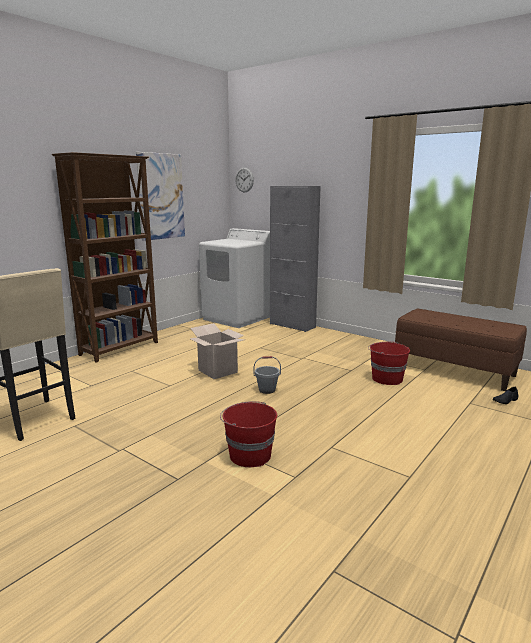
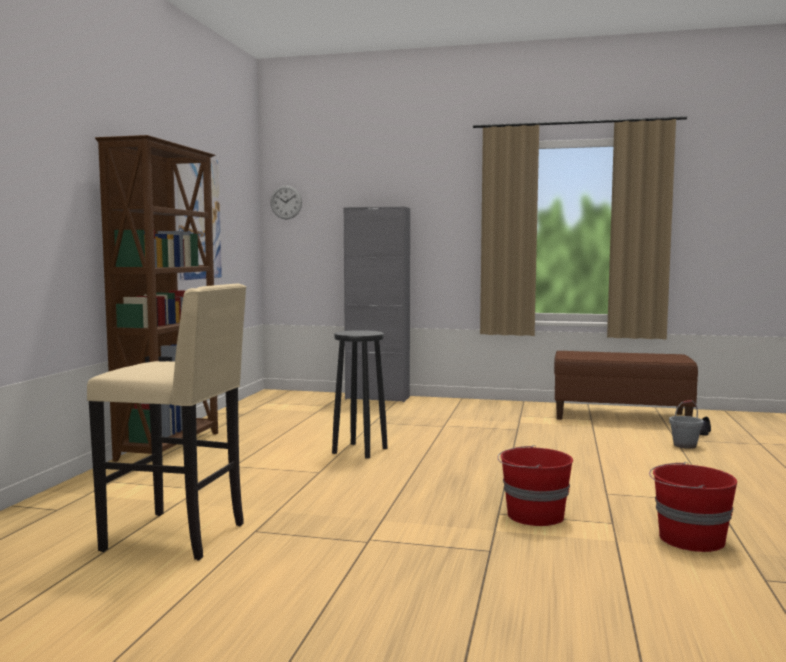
camera: 25 degrees left, 10 degrees down
cardboard box [190,323,245,379] -> black stool [332,330,388,459]
white washing machine [199,228,270,328] -> none
grey bucket [254,356,281,394] -> grey bucket moved to [669,400,703,449]
red bucket [368,342,410,385] -> red bucket moved to [649,462,737,552]

